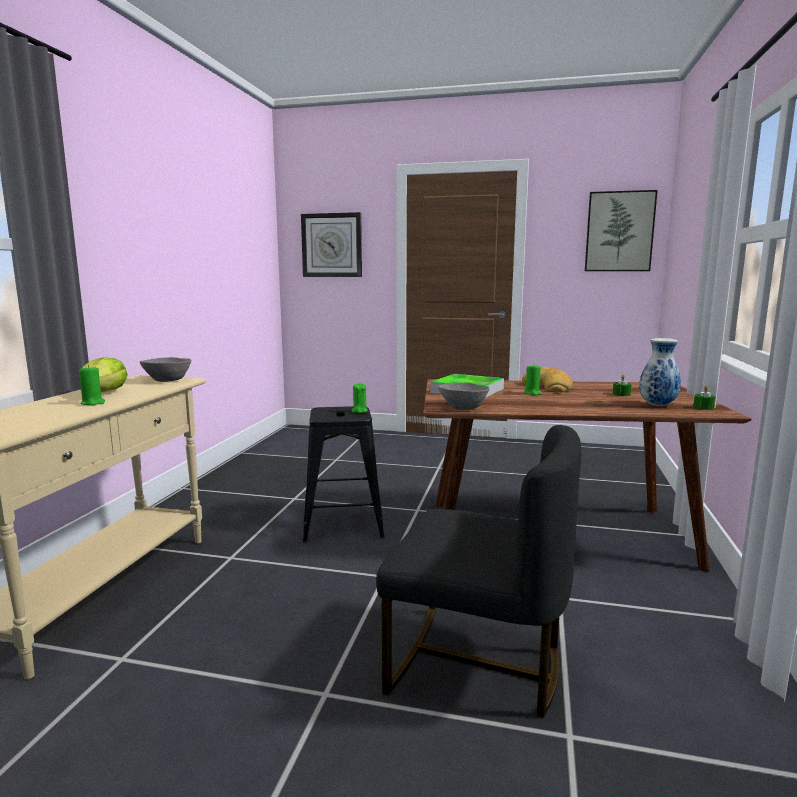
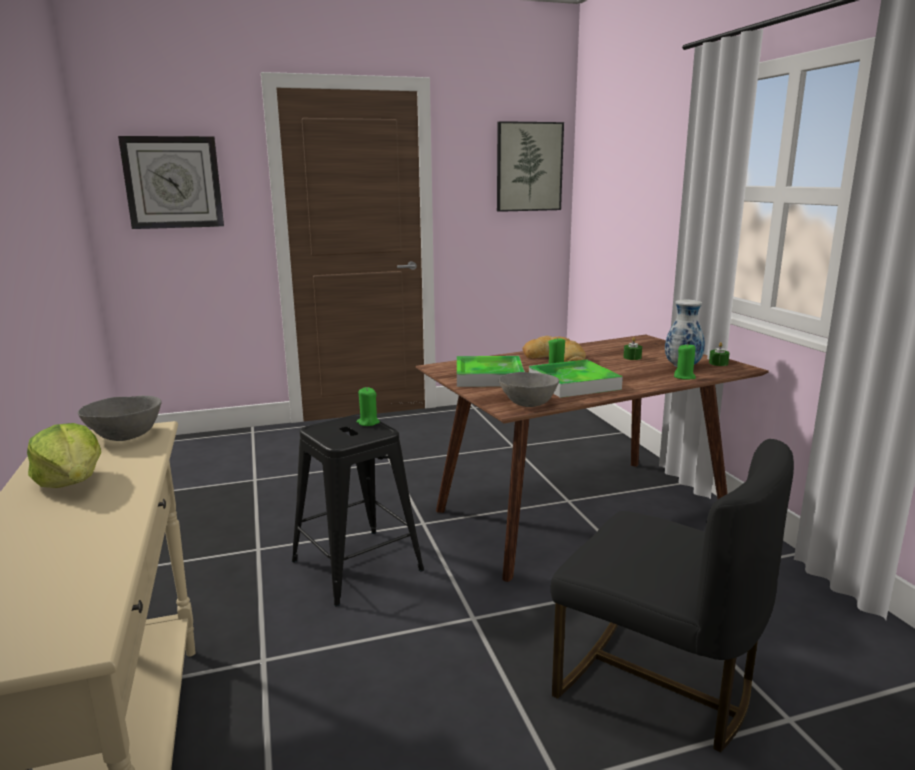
camera: 30 degrees left, 5 degrees up
green candle [79,365,105,406] -> green candle moved to [674,343,696,380]
black chair [376,425,581,718] -> black chair turned 45 degrees clockwise [551,439,794,752]
none -> tray [529,360,623,398]

